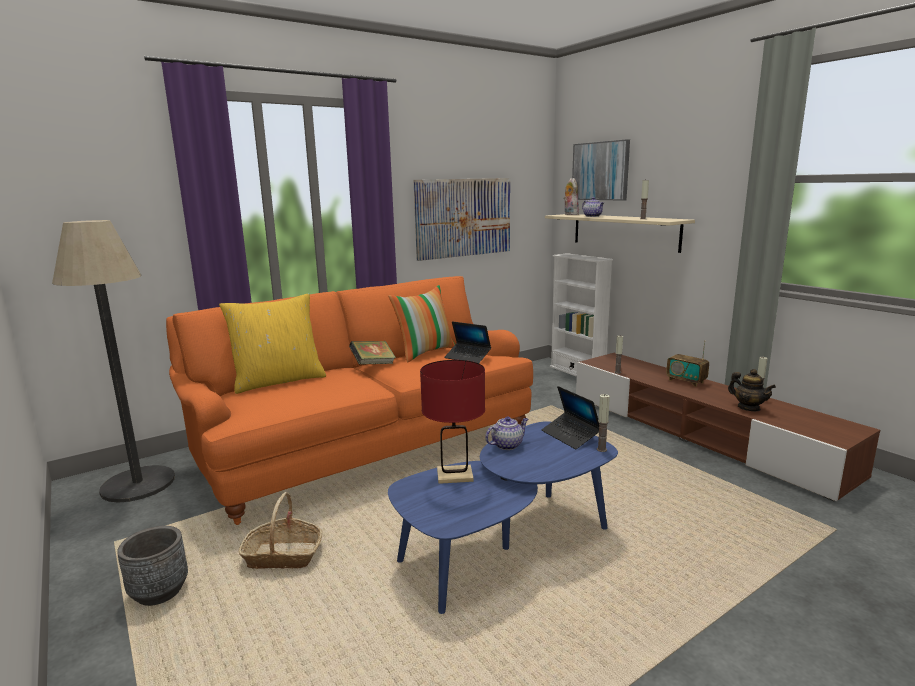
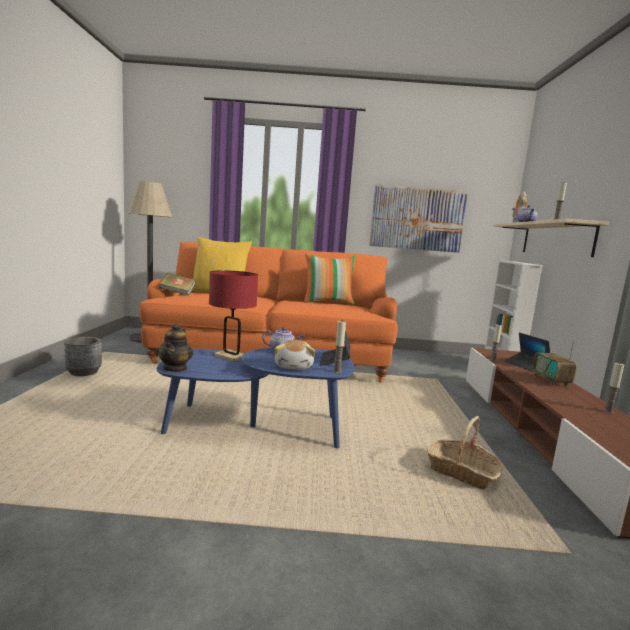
camera: 35 degrees right, 5 degrees down
basket [239,492,322,569] -> basket moved to [427,416,503,489]
book [349,341,396,365] -> book moved to [159,273,196,296]
laptop [445,321,491,363] -> laptop moved to [505,332,550,372]
picture [572,139,630,201] -> none
teapot [728,369,776,411] -> teapot moved to [157,323,193,372]
none -> plush toy [275,340,315,370]

